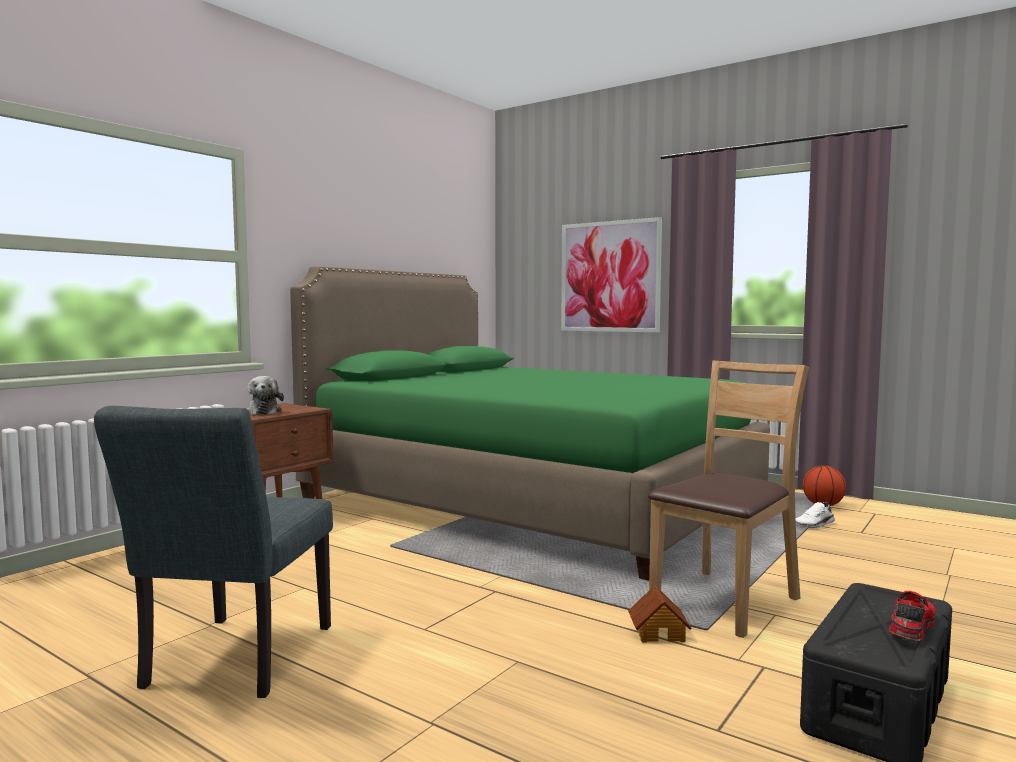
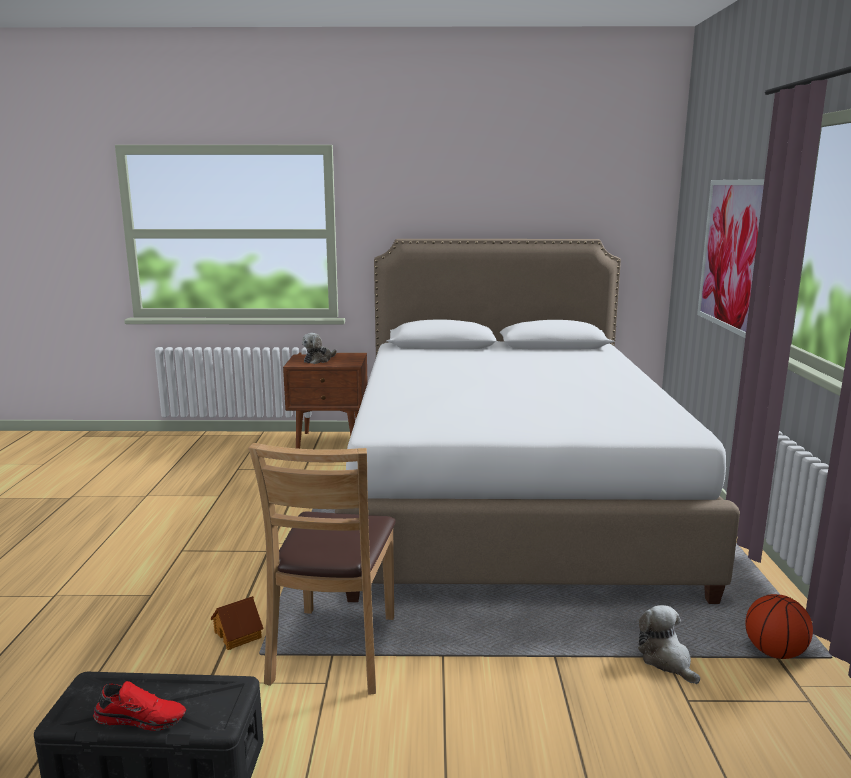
camera: 55 degrees right, 10 degrees up
grey chair [94,406,333,698] -> none
green bed [290,266,770,581] -> white bed [335,239,740,604]
brown chair [648,361,809,638] -> brown chair turned 90 degrees clockwise [248,443,396,695]
white shoe [796,502,835,528] -> plush toy [638,605,700,684]

